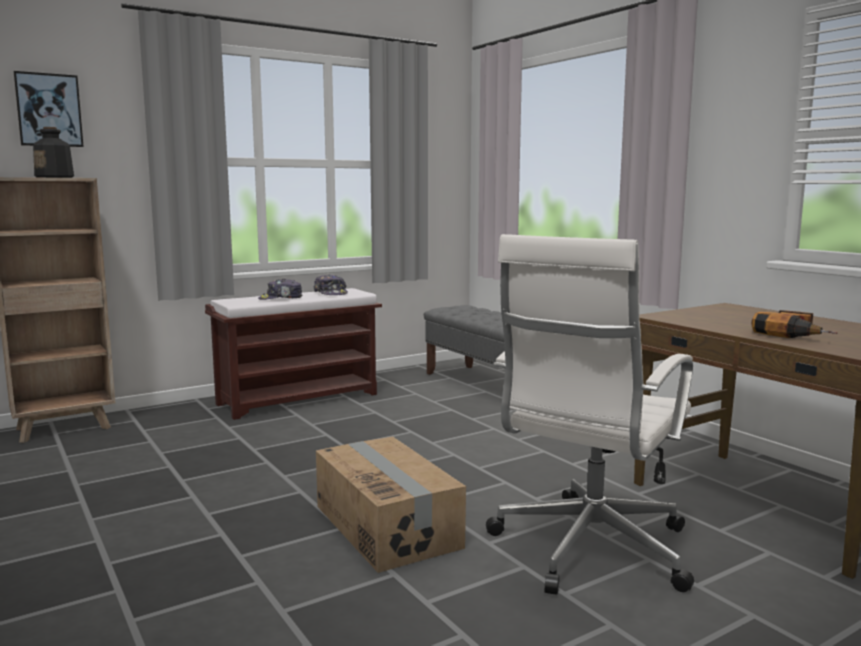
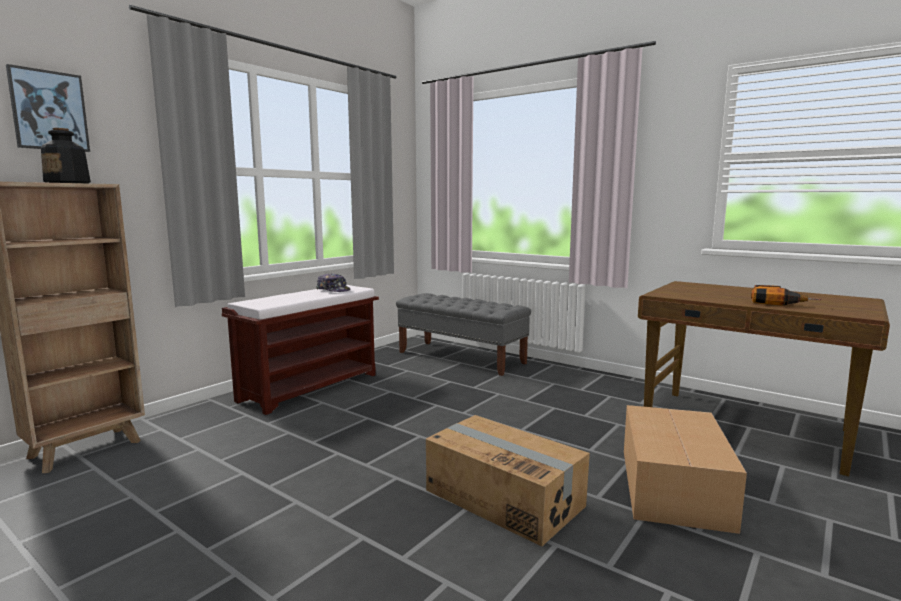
camera: 20 degrees left, 0 degrees up
cap [258,279,303,300] -> none
white office chair [486,234,694,594] -> cardboard box [624,405,747,534]

